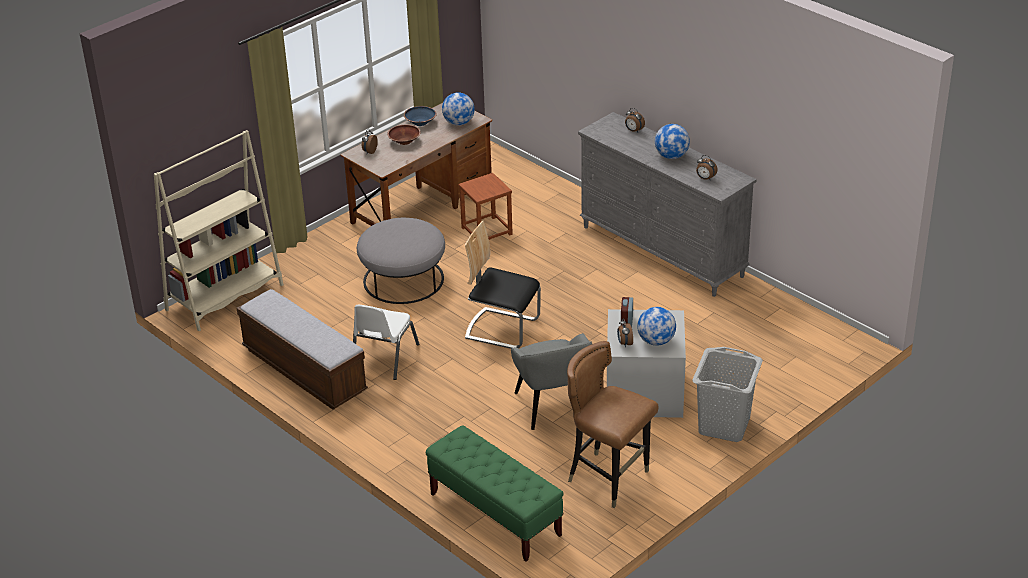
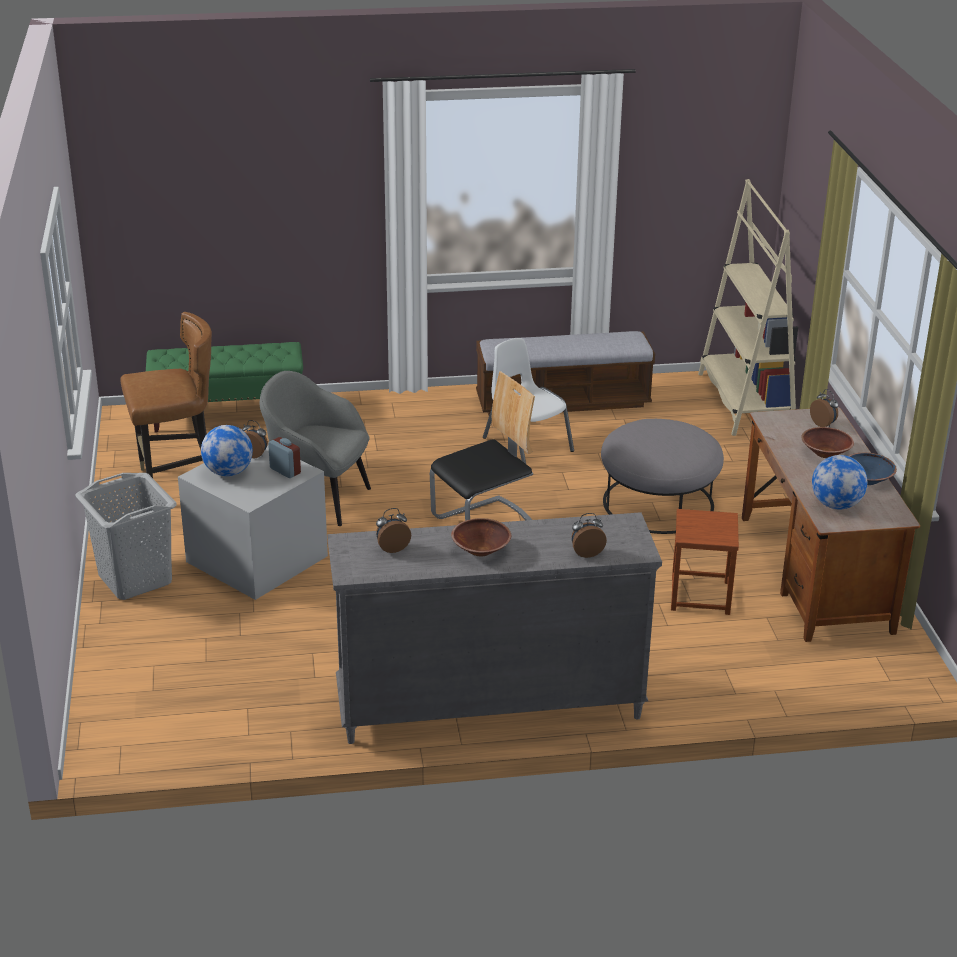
camera: 125 degrees right, 5 degrees down
globe [655,124,690,159] -> brown bowl [451,518,511,556]

